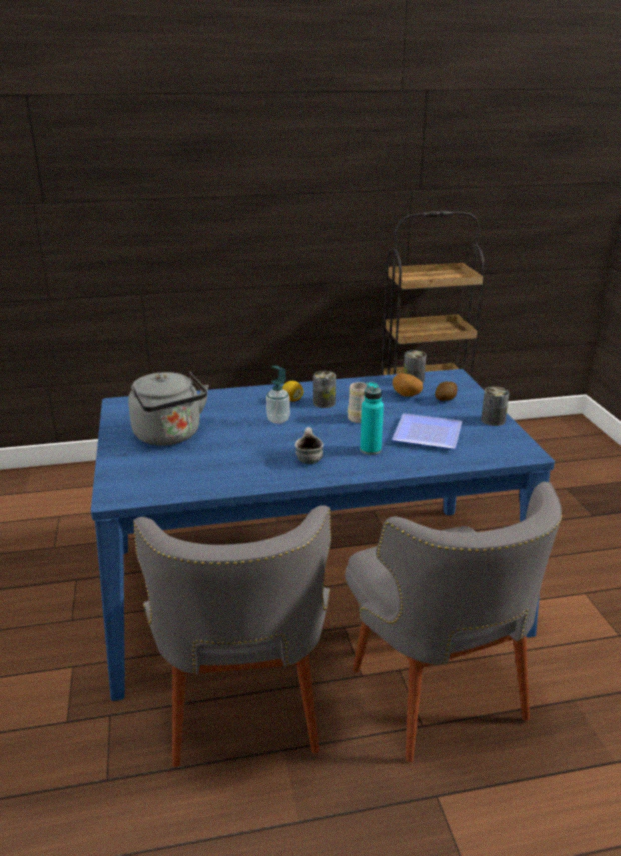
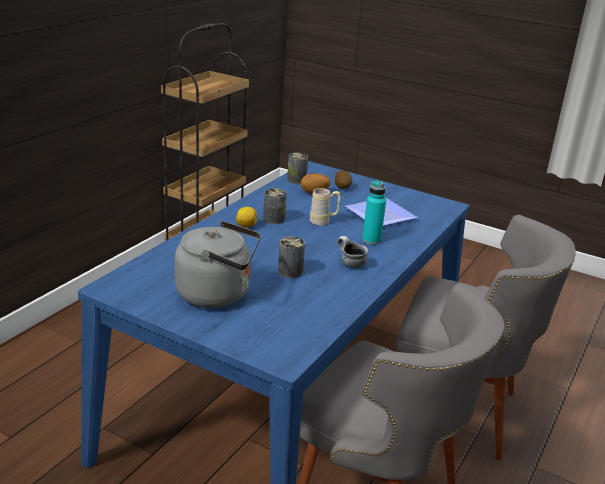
camera: 50 degrees left, 0 degrees up
soap dispenser [266,366,290,424] -> none
can [481,387,509,426] -> can moved to [278,236,305,278]

